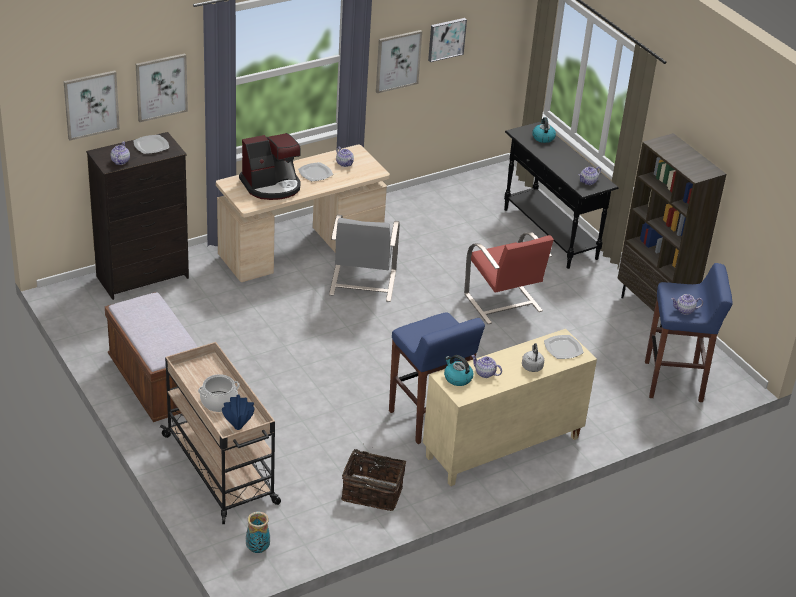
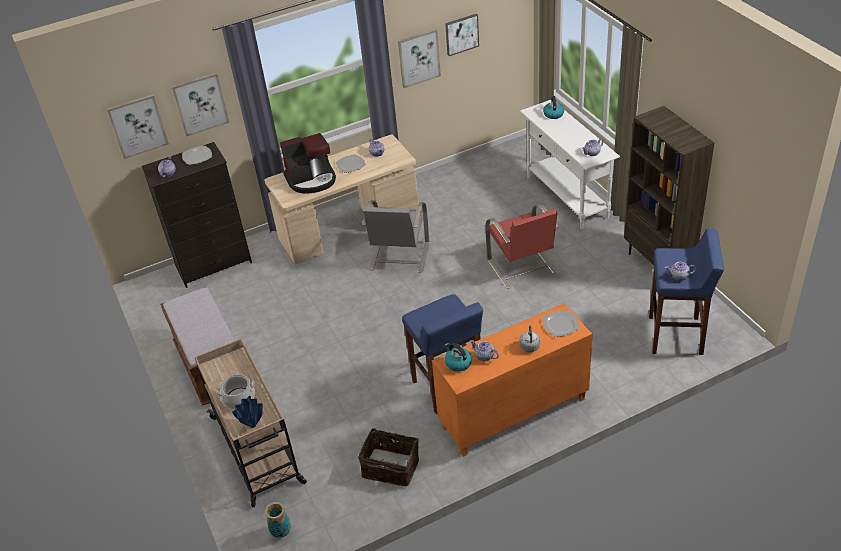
camera: 10 degrees right, 5 degrees up
beige cabinet [423,329,597,486] -> orange cabinet [432,303,593,457]
black console table [504,122,619,269] -> white console table [520,100,620,230]

